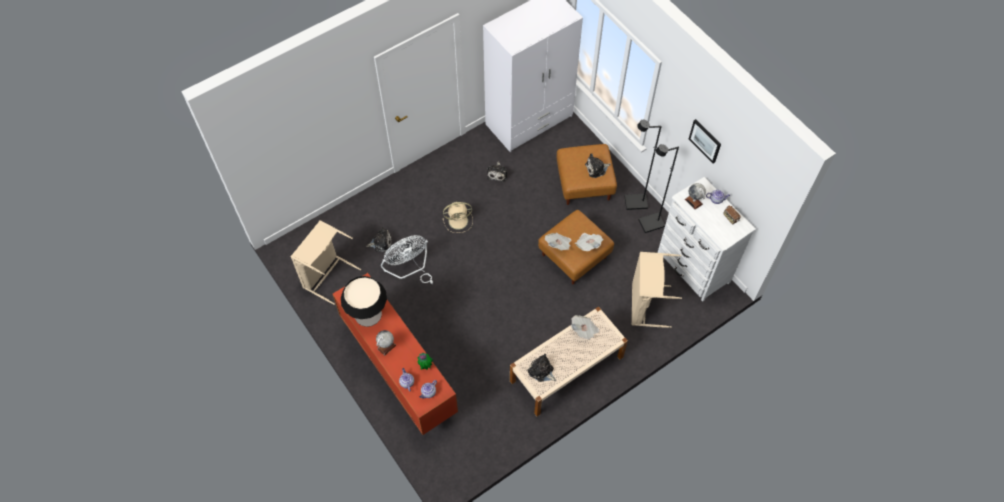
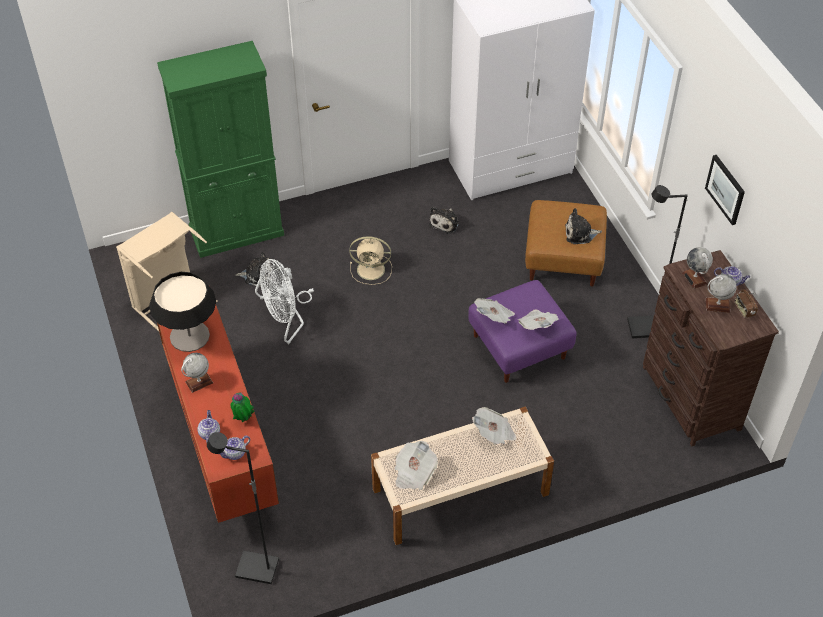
camera: 15 degrees right, 10 degrees down
white fan [381,235,433,284] -> white fan turned 105 degrees counterclockwise [255,259,315,344]
plush toy [528,354,557,382] -> newspaper [394,441,438,490]
brown ottoman [538,210,614,284] -> purple ottoman [468,280,577,383]
black floor lamp [625,119,662,210] -> black floor lamp moved to [207,432,279,584]
beige laundry basket [632,252,682,328] -> none
white dresser [658,177,756,302] -> brown dresser [643,250,779,446]
none -> green cabinet [157,41,284,258]
none -> globe [706,274,737,313]

